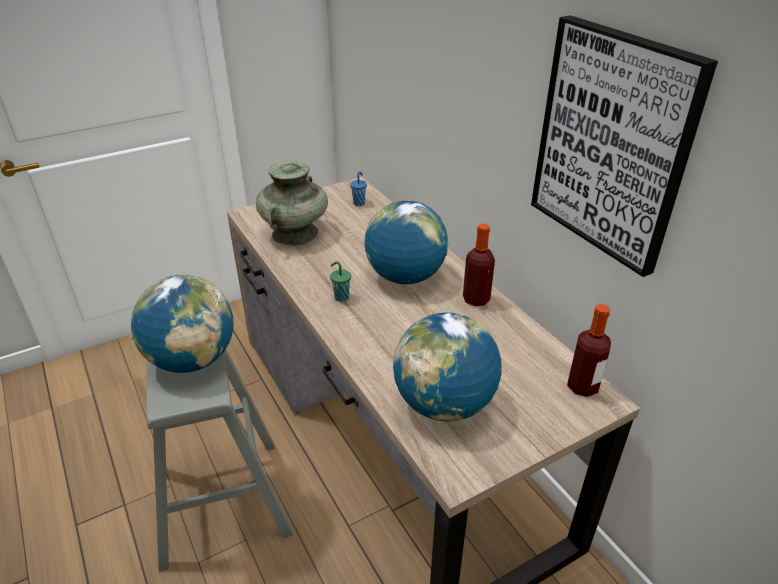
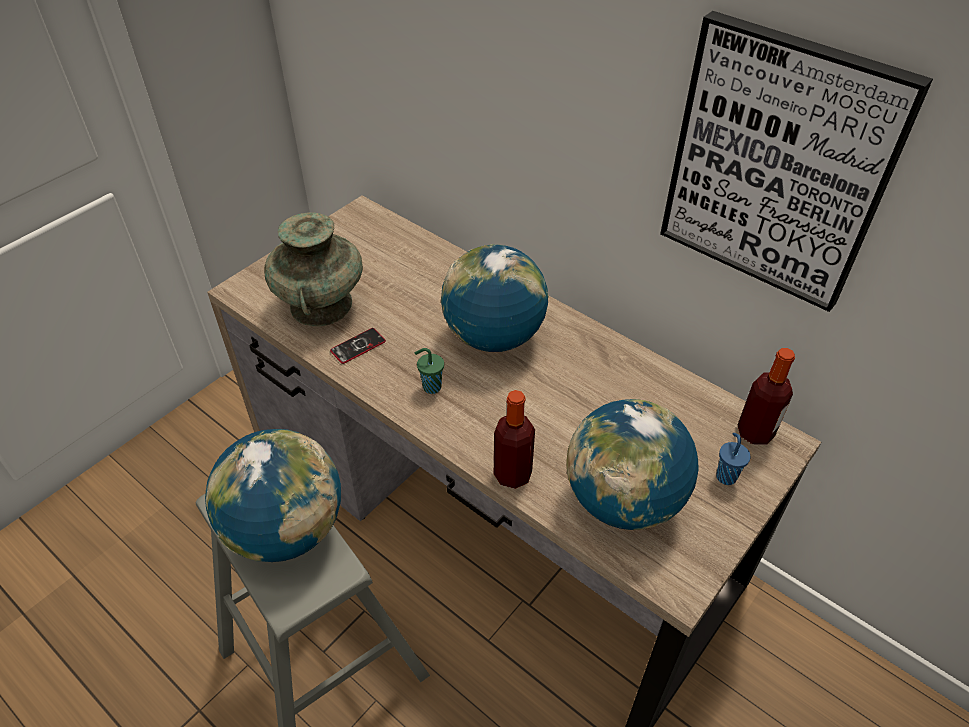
camera: 20 degrees left, 10 degrees up
blue cup [350,171,367,206] -> blue cup moved to [716,433,751,485]
bottle [463,224,495,306] -> bottle moved to [494,390,535,489]
none -> phone [330,328,386,364]

